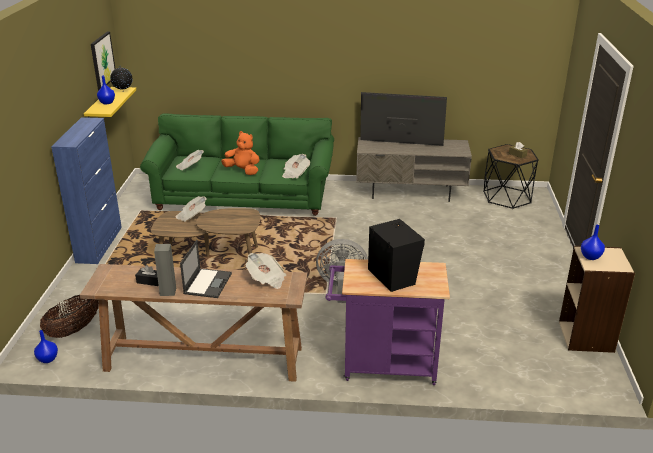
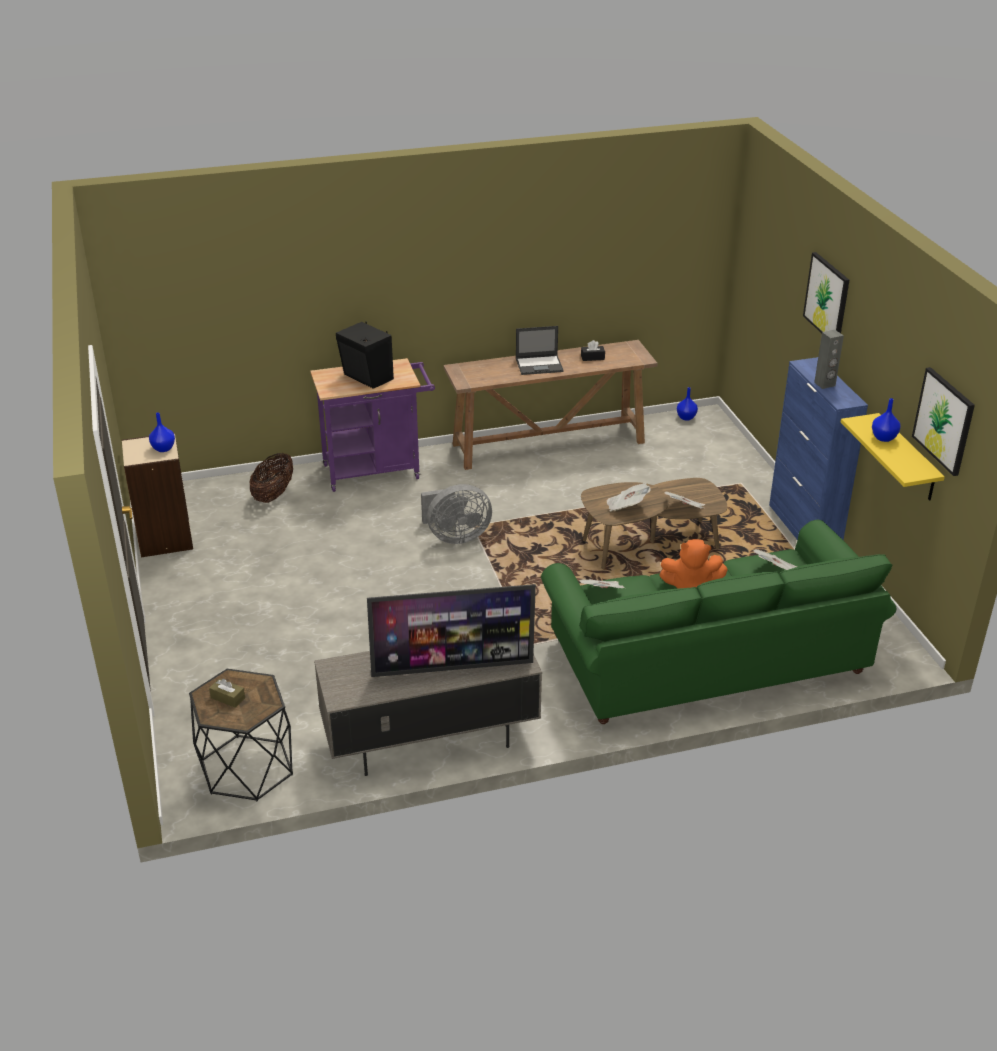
camera: 160 degrees right, 5 degrees up
basket [40,295,99,338] -> basket moved to [250,453,293,503]
globe [110,65,133,92] -> none
grey speaker [154,244,176,296] -> grey speaker moved to [814,330,844,389]
laptop [180,240,232,298] -> laptop turned 90 degrees counterclockwise [516,326,564,375]
newspaper [246,253,287,289] -> newspaper moved to [607,483,651,511]
none -> picture [803,252,849,333]

